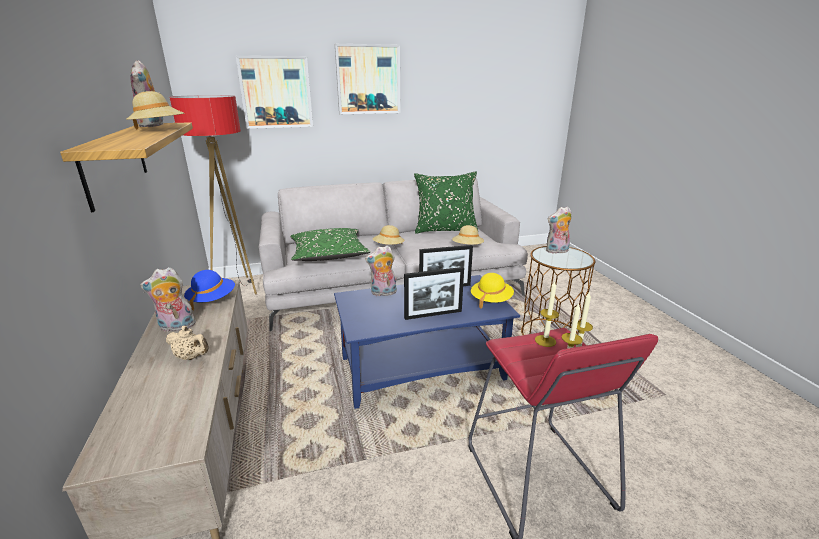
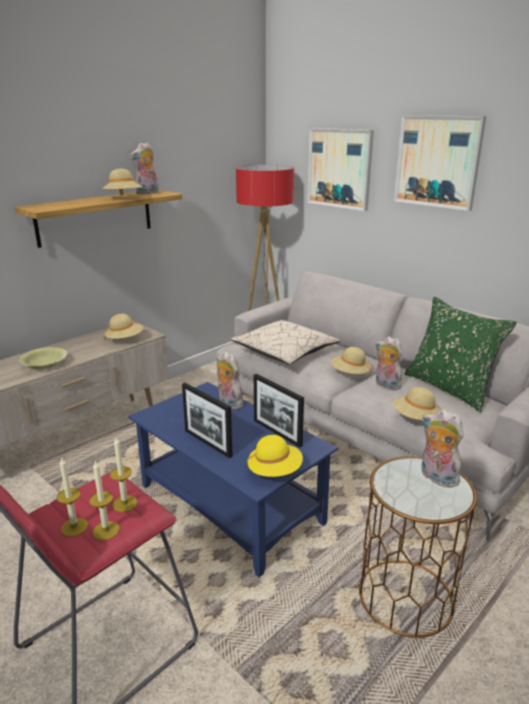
camera: 60 degrees right, 0 degrees up
plush toy [140,267,197,332] -> plush toy moved to [375,337,404,390]
beige teapot [166,326,209,360] -> yellow bowl [19,347,67,369]
blue hat [184,270,235,311] -> beige hat [104,314,143,340]
green pillow [290,228,371,261] -> beige pillow [230,320,341,365]

